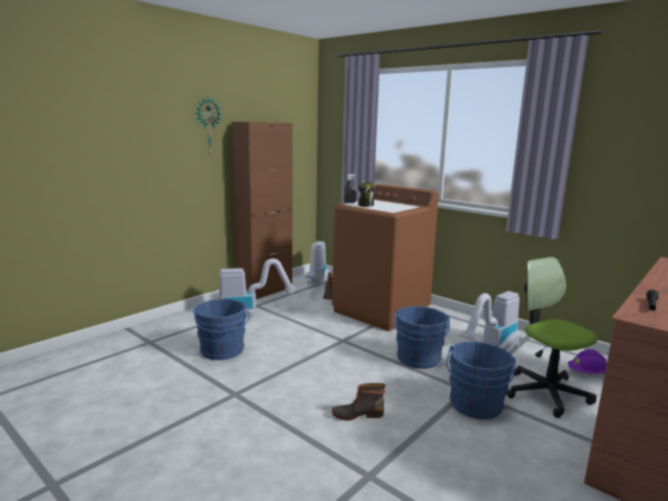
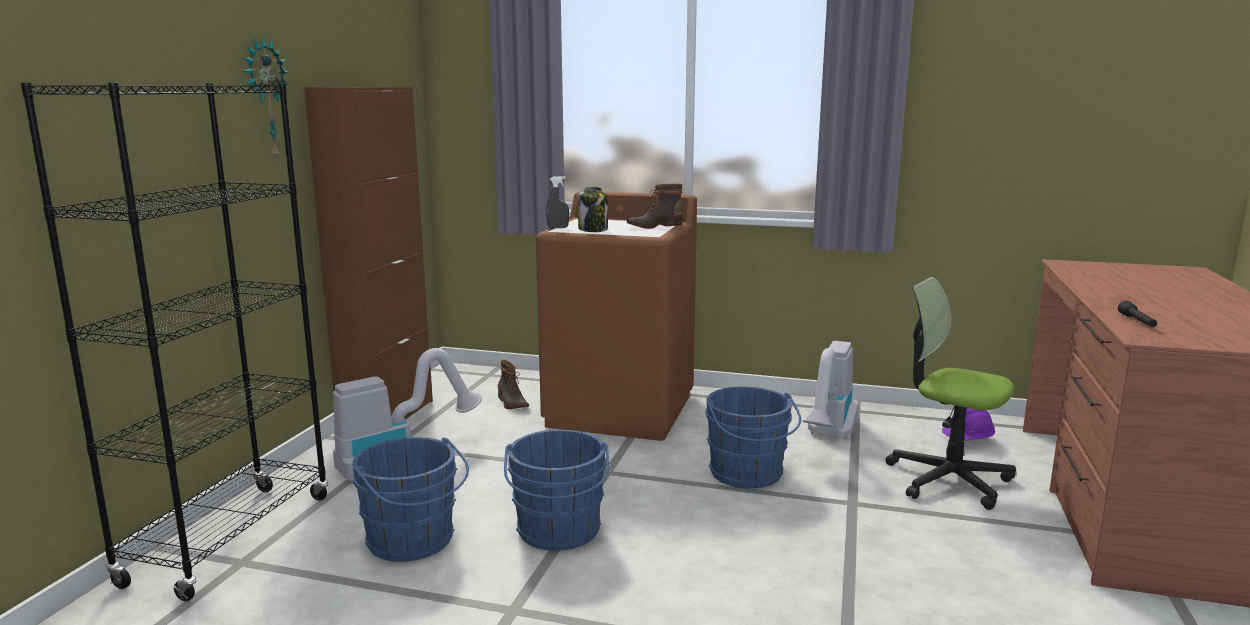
camera: 25 degrees left, 0 degrees up
vacuum cleaner [305,241,329,286] -> none
boot [332,383,386,421] -> boot moved to [627,184,683,229]
blue bucket [446,341,516,419] -> blue bucket moved to [504,430,609,551]
none -> black bookcase [21,83,328,601]

